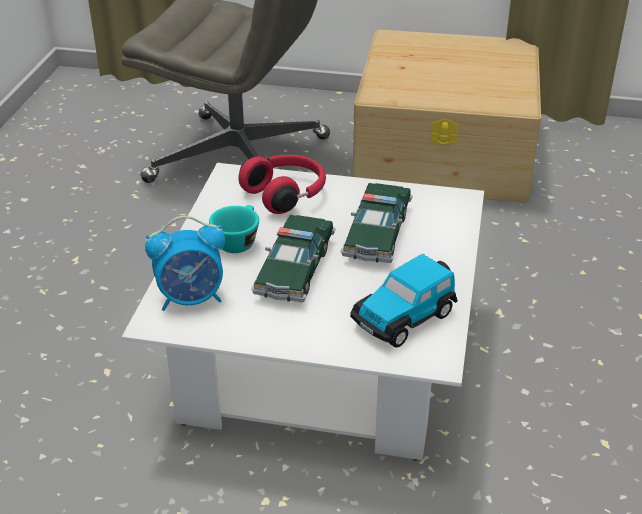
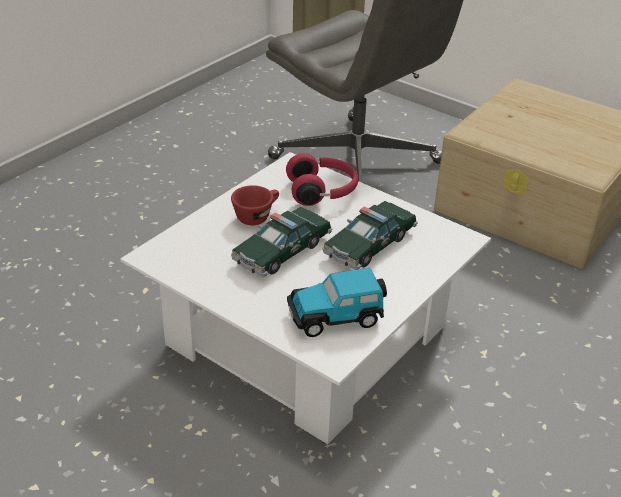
camera: 25 degrees right, 0 degrees up
alarm clock [145,216,226,311] -> none
turquoise cup [209,205,259,253] -> red cup [231,185,279,225]

